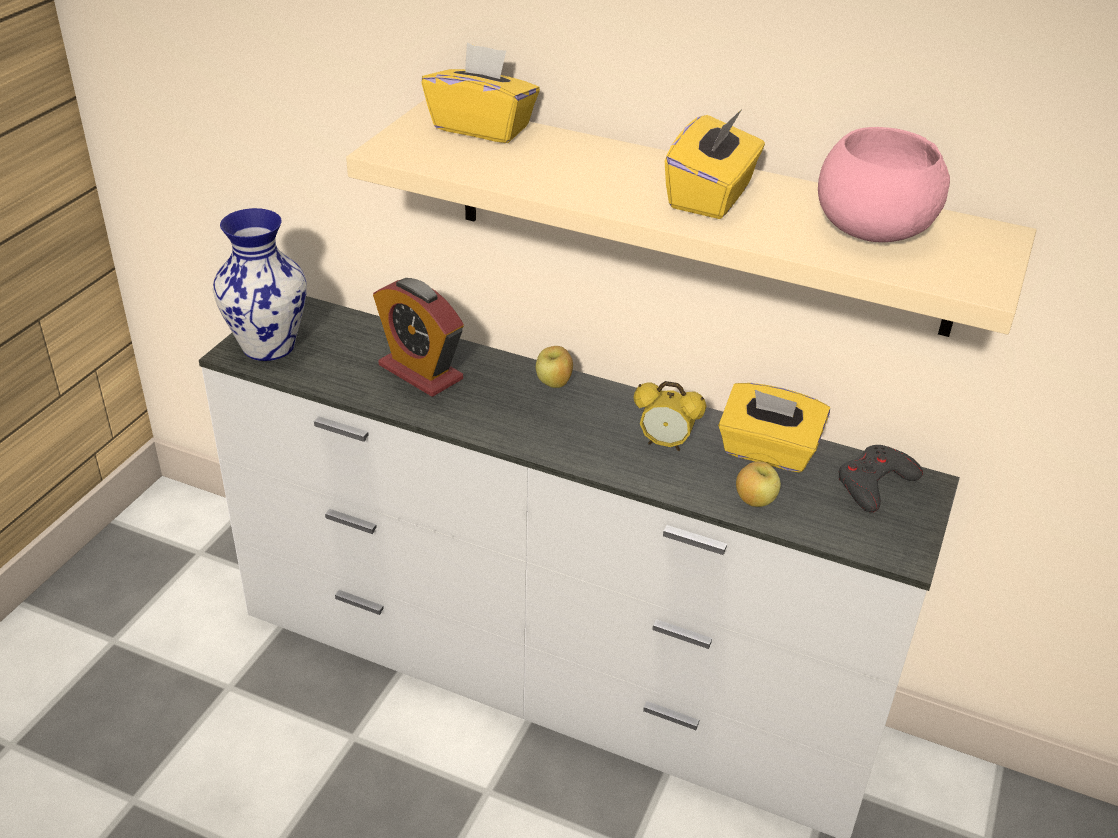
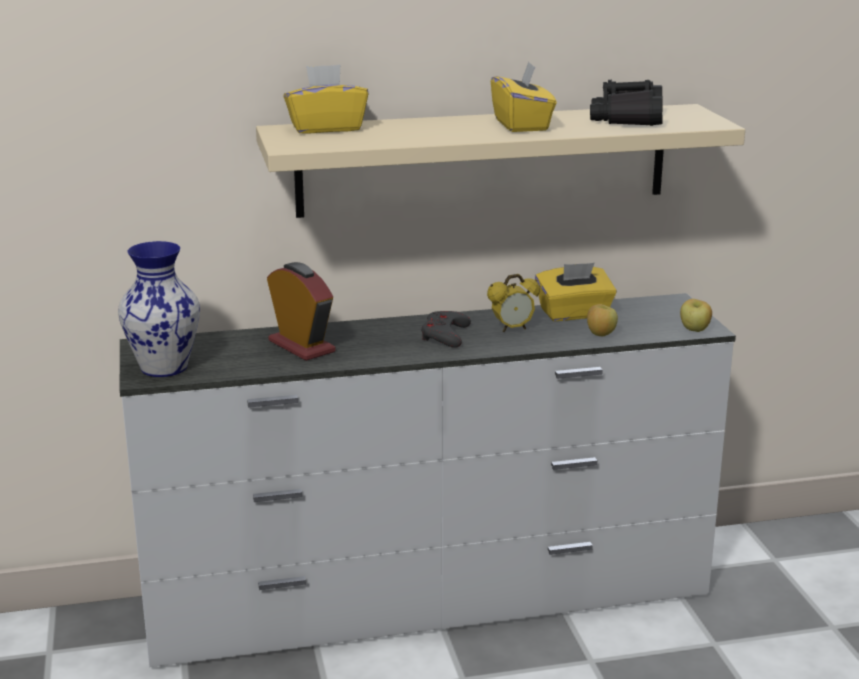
camera: 35 degrees left, 15 degrees down
alarm clock [373,278,464,397] -> alarm clock turned 135 degrees counterclockwise [267,262,336,361]
apple [536,346,573,388] -> apple moved to [680,299,712,332]
pink bowl [818,127,950,242] -> black binoculars [590,80,663,126]
grey game controller [838,445,923,512] -> grey game controller moved to [421,311,471,348]

